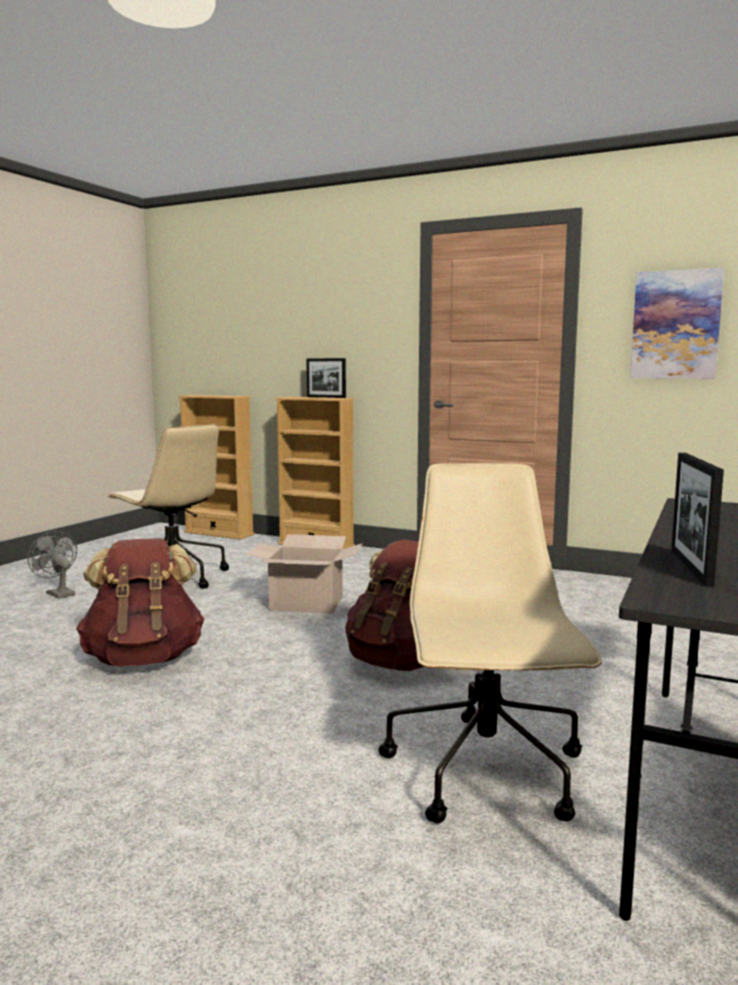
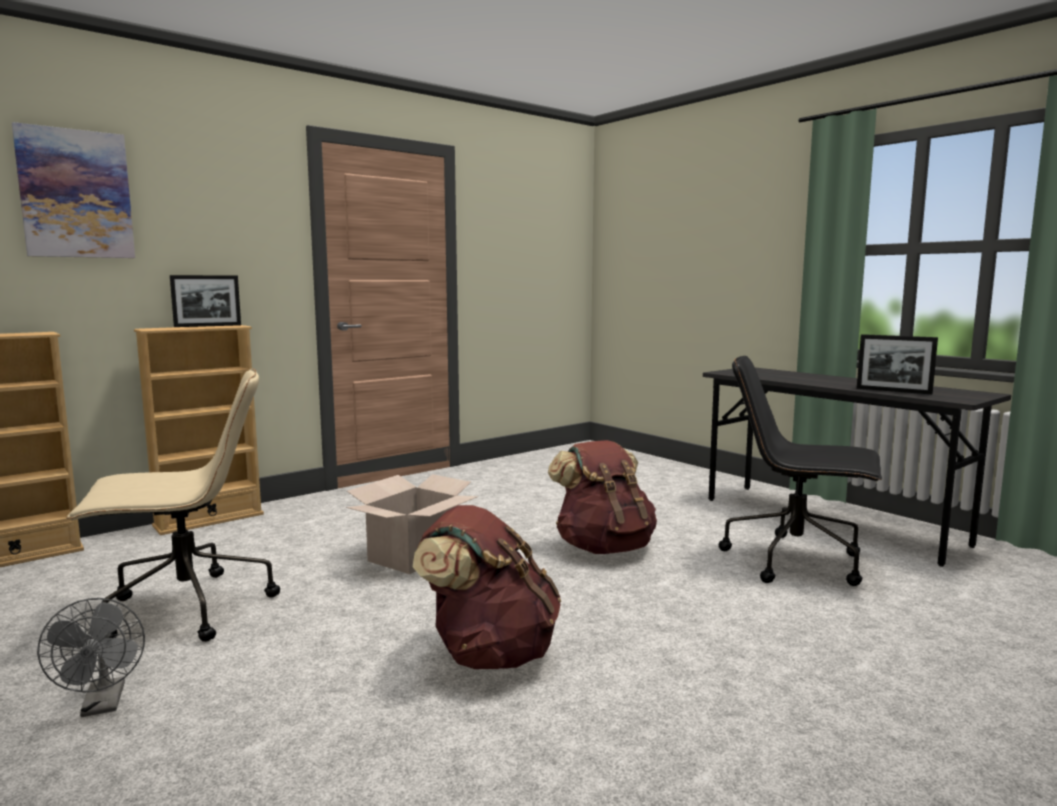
camera: 65 degrees left, 0 degrees up
grey fan [27,531,77,599] -> grey fan turned 90 degrees counterclockwise [37,598,145,717]
beige office chair [378,463,602,823] -> black office chair [719,356,882,586]
picture [630,268,724,379] -> picture moved to [12,122,135,258]

